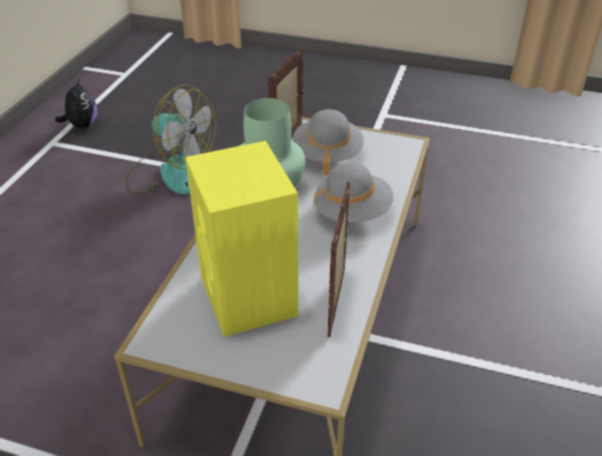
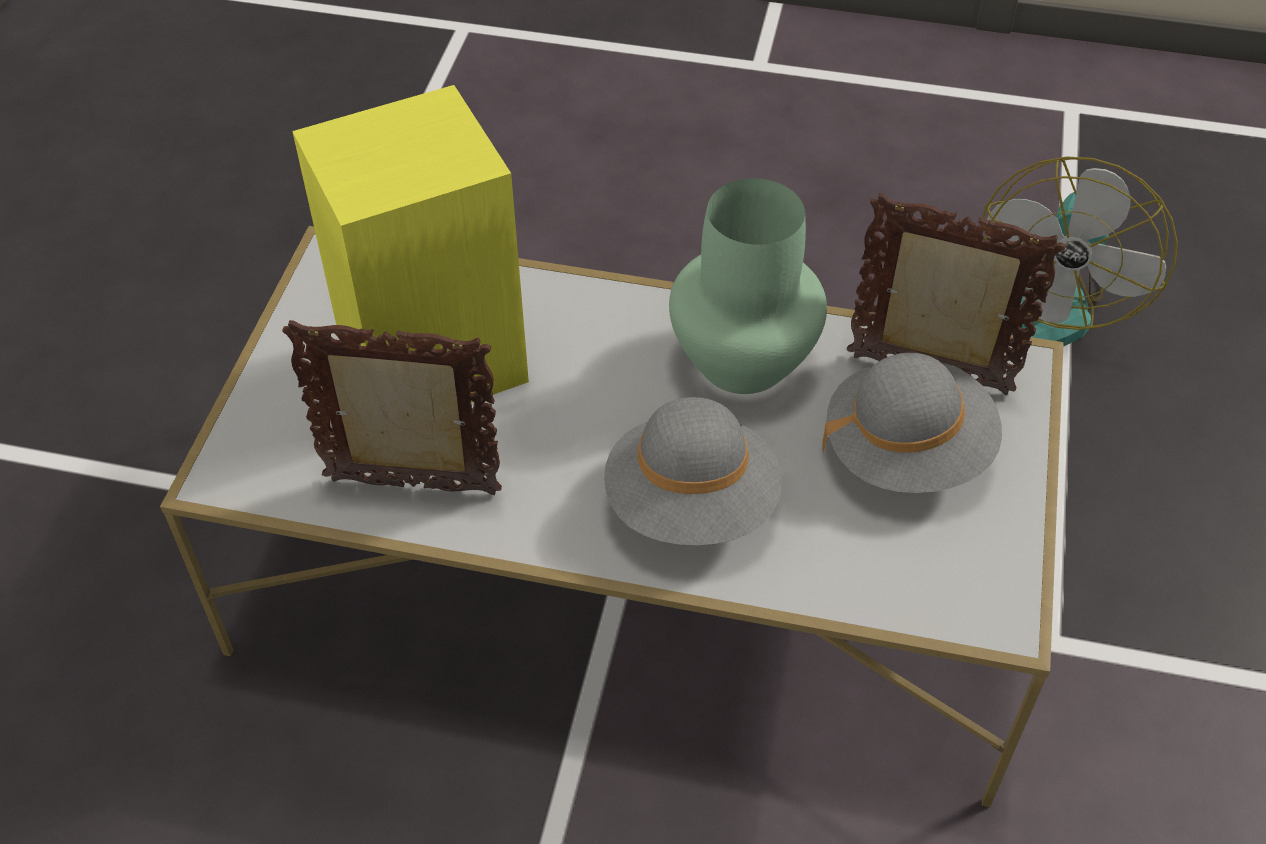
camera: 85 degrees right, 10 degrees up
plush toy [55,78,97,128] -> none

